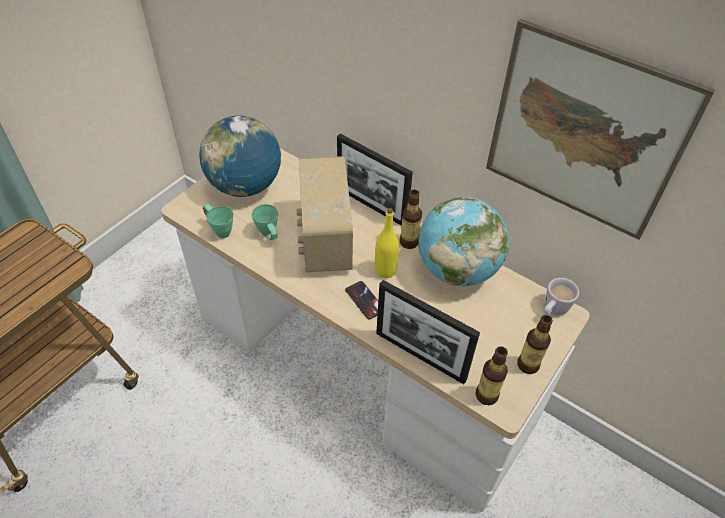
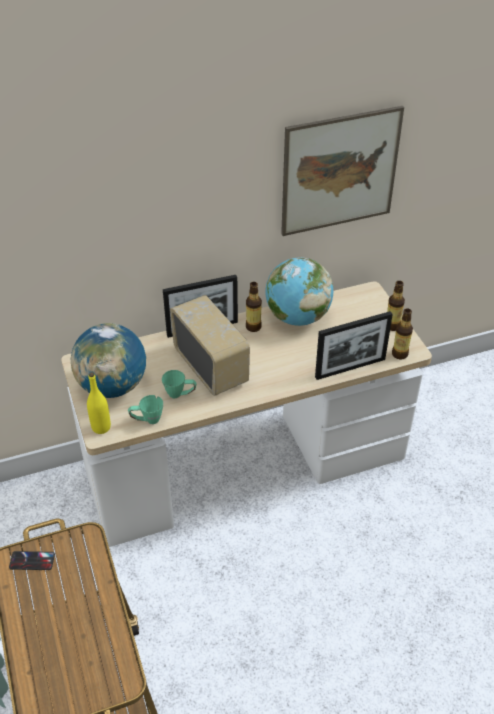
camera: 55 degrees left, 5 degrees down
radio [297,156,353,273] -> radio turned 150 degrees counterclockwise [170,295,250,396]
phone [345,281,378,319] -> phone moved to [9,551,55,570]
yellow bottle [375,208,399,278] -> yellow bottle moved to [87,372,111,434]
white mug [543,278,579,315] -> none

